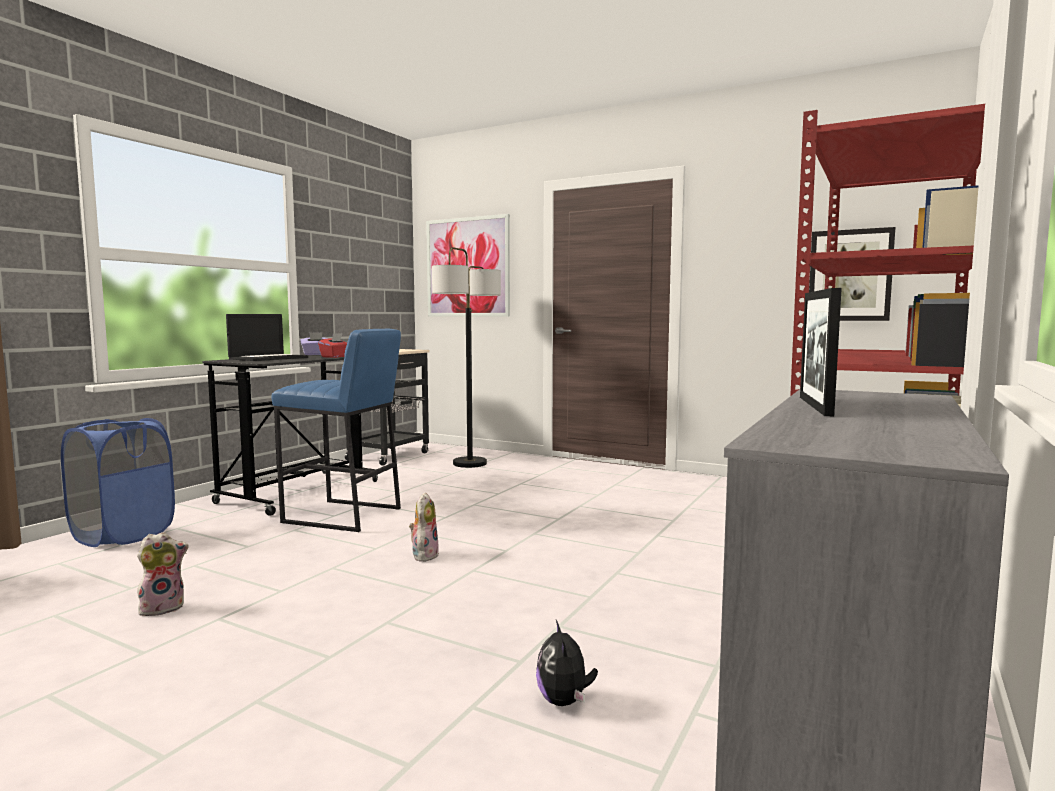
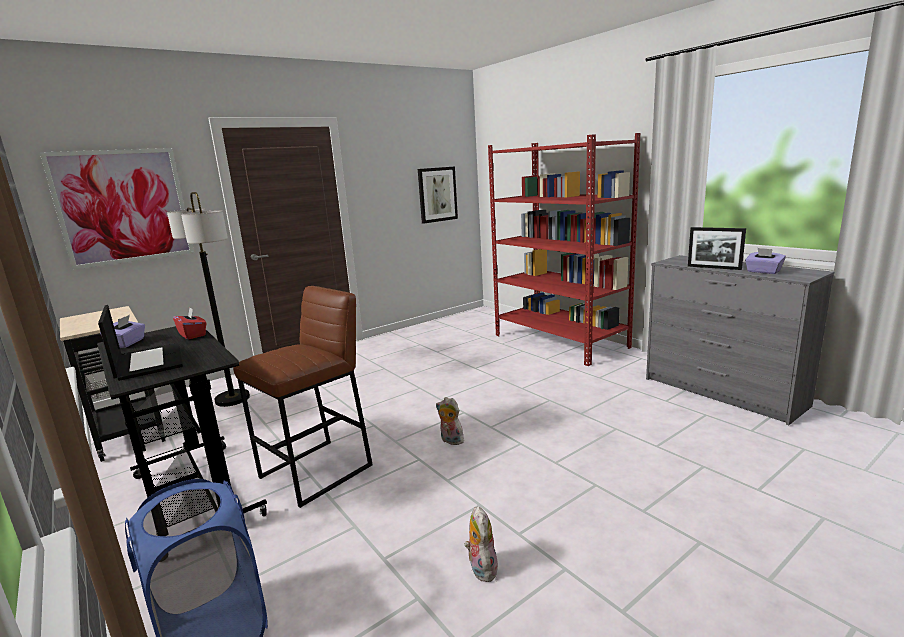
camera: 65 degrees left, 10 degrees up
blue stool [272,329,401,532] -> brown stool [233,286,373,508]
plush toy [536,620,598,706] -> none
none -> purple tissue box [745,248,786,274]

